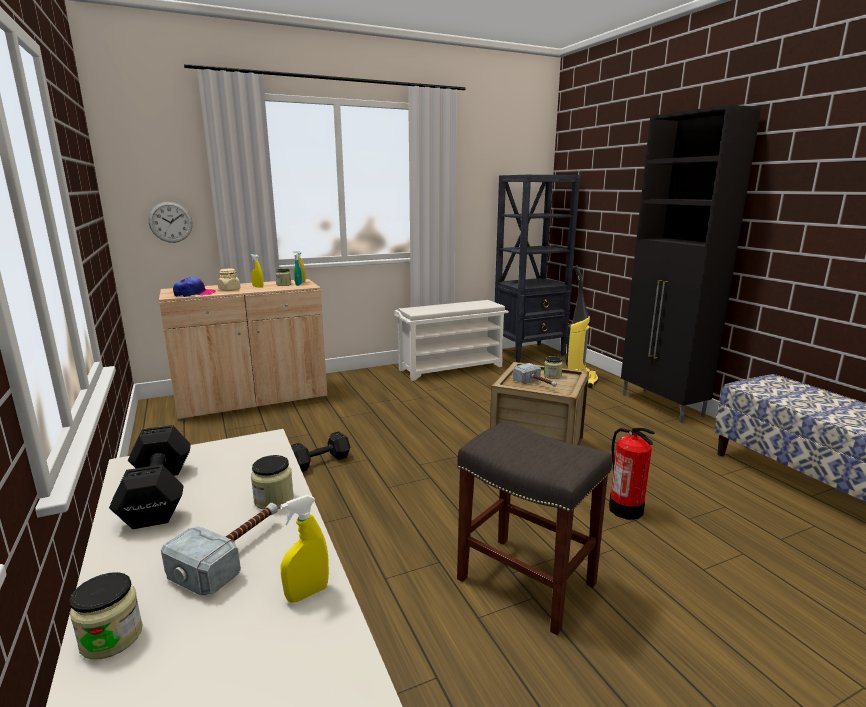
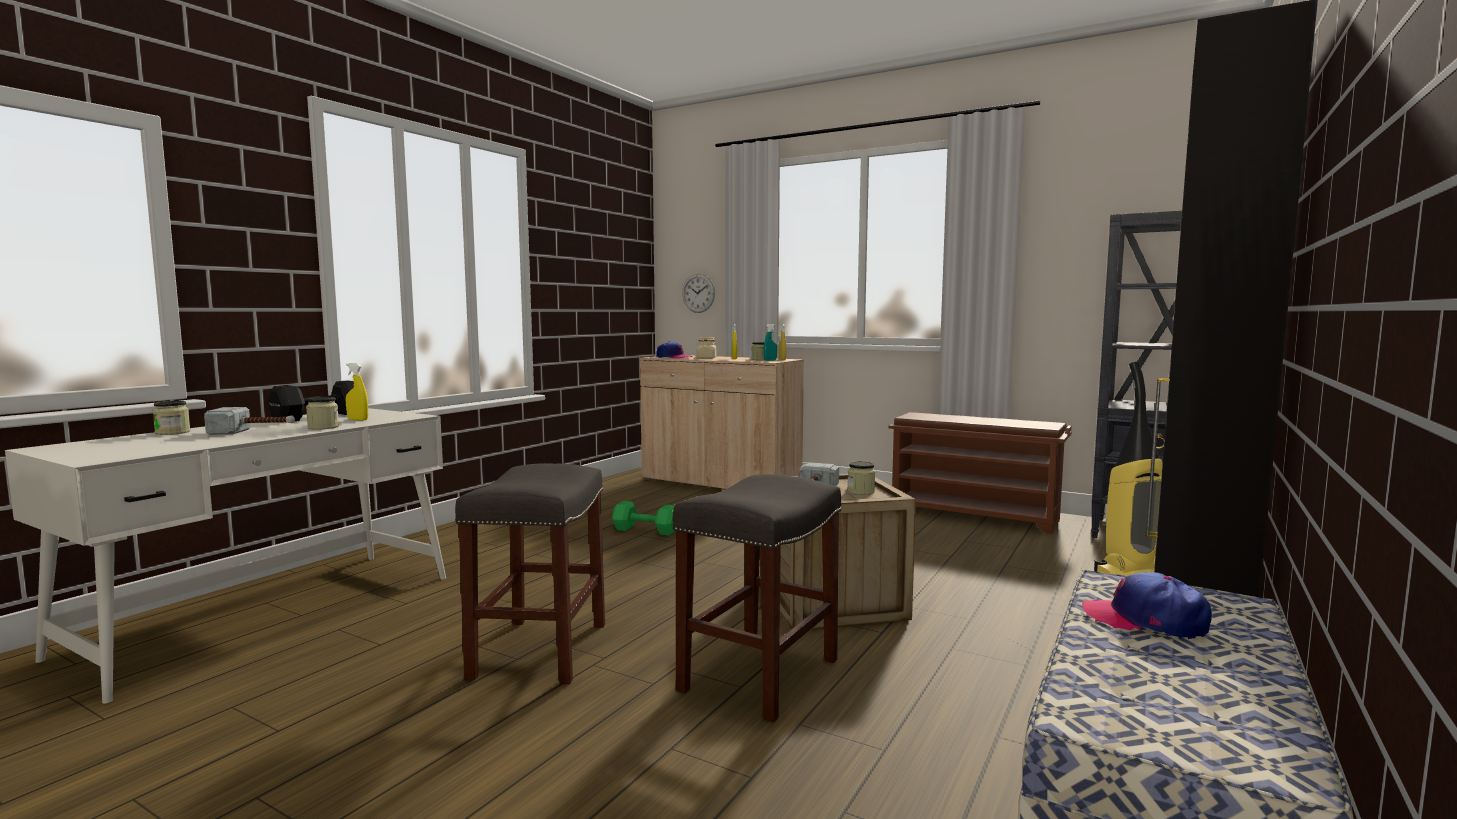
camera: 55 degrees right, 10 degrees down
yellow spray bottle [280,495,329,603] -> yellow spray bottle moved to [346,363,368,421]
black dumbbell [291,431,350,472] -> green dumbbell [612,501,675,536]
white shoe rack [394,300,509,381] -> brown shoe rack [889,412,1072,534]
fire extinguisher [609,428,655,520] -> grey stool [673,474,842,723]
none -> cap [1082,572,1212,639]

